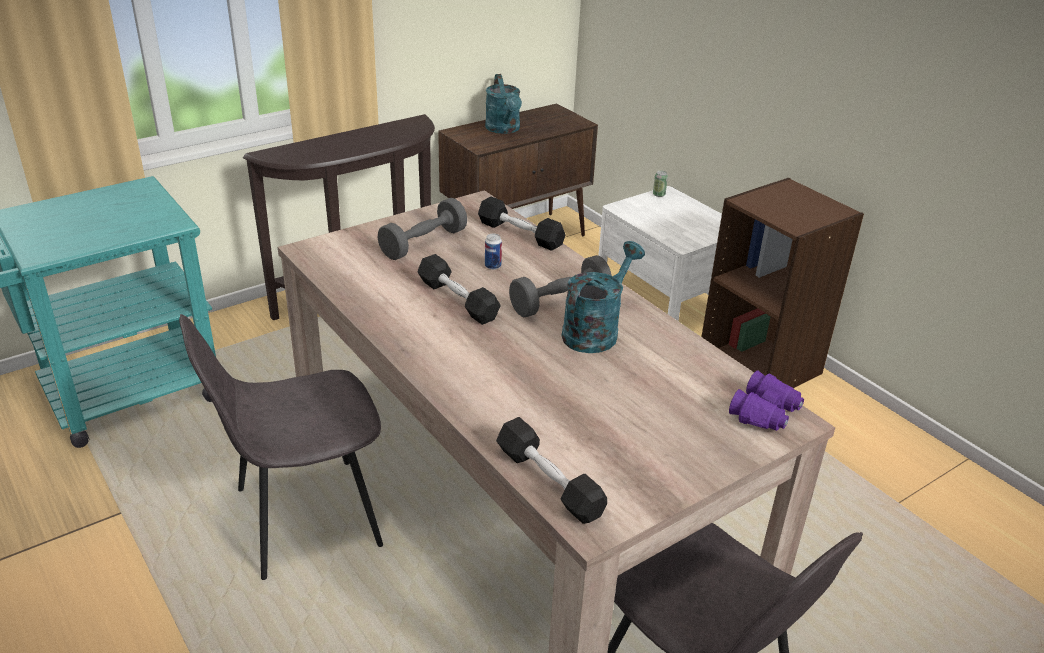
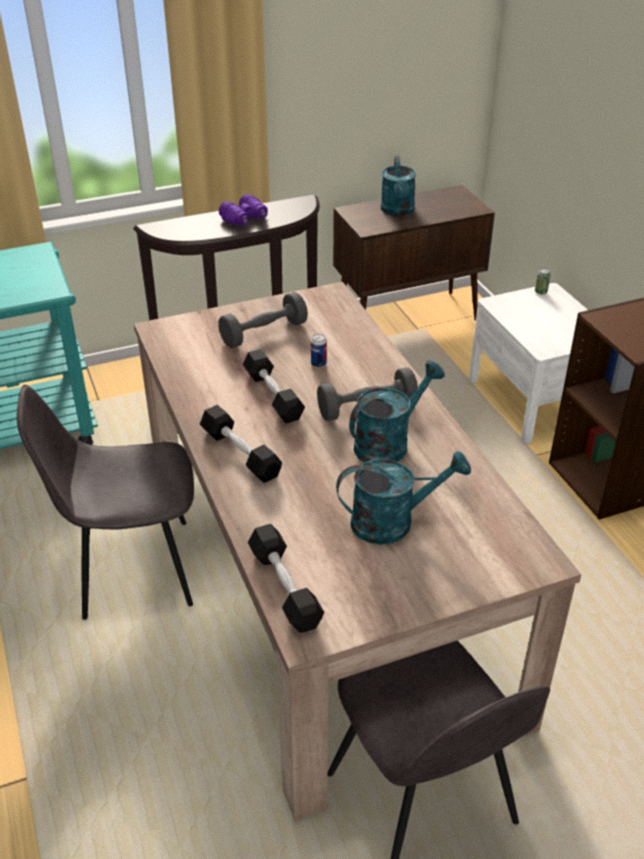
camera: 15 degrees right, 5 degrees up
black dumbbell [478,197,565,251] -> black dumbbell moved to [200,405,282,483]
purple binoculars [729,371,804,431] -> purple binoculars moved to [219,194,268,226]
none -> turquoise watering can [336,451,471,545]

